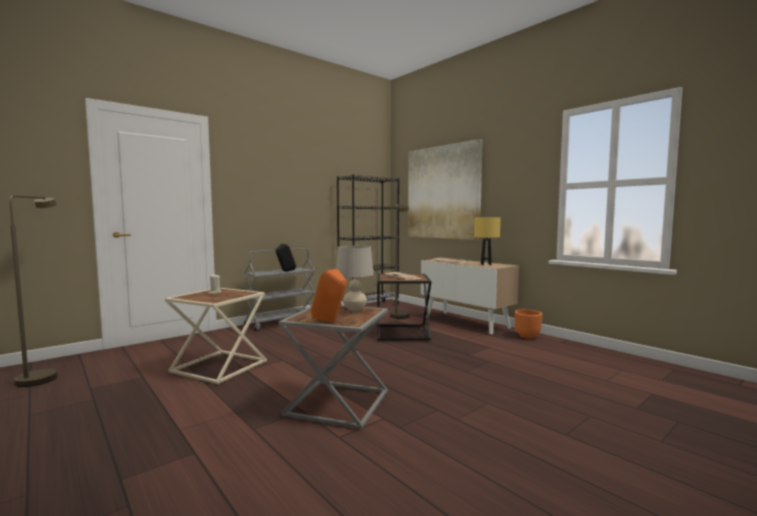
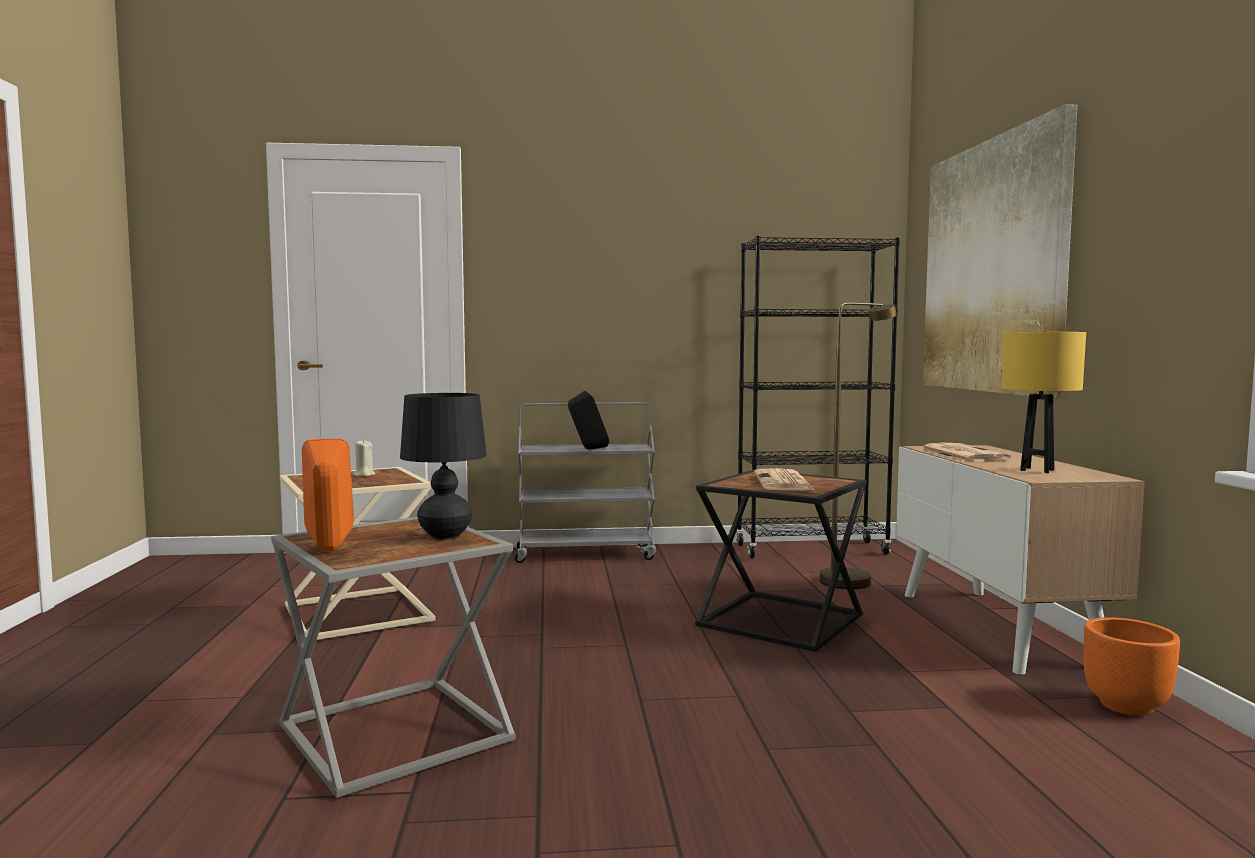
camera: 35 degrees right, 0 degrees up
brown floor lamp [9,196,58,387] -> none
beige table lamp [336,246,374,311] -> black table lamp [400,393,487,540]

